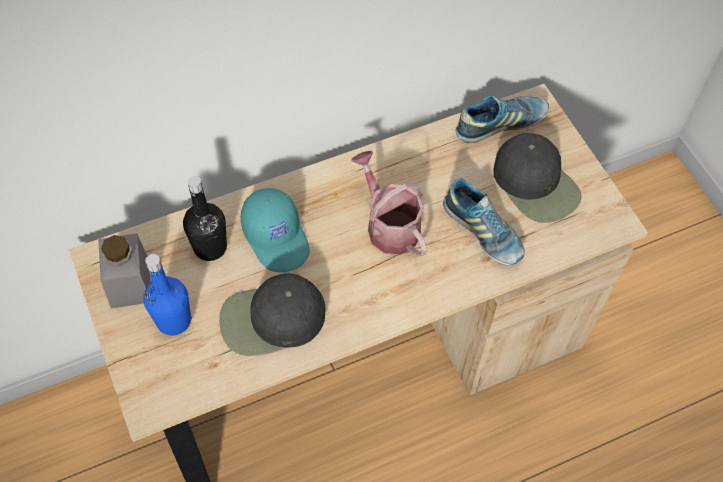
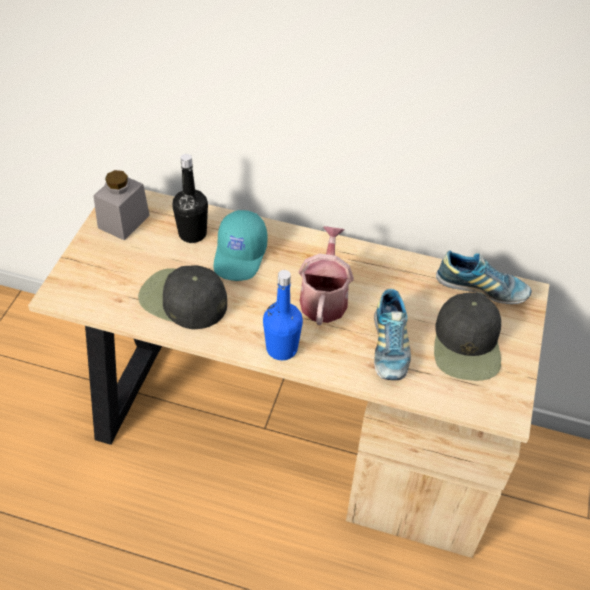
camera: 40 degrees right, 10 degrees down
blue bottle [143,254,192,336] -> blue bottle moved to [263,270,303,360]

